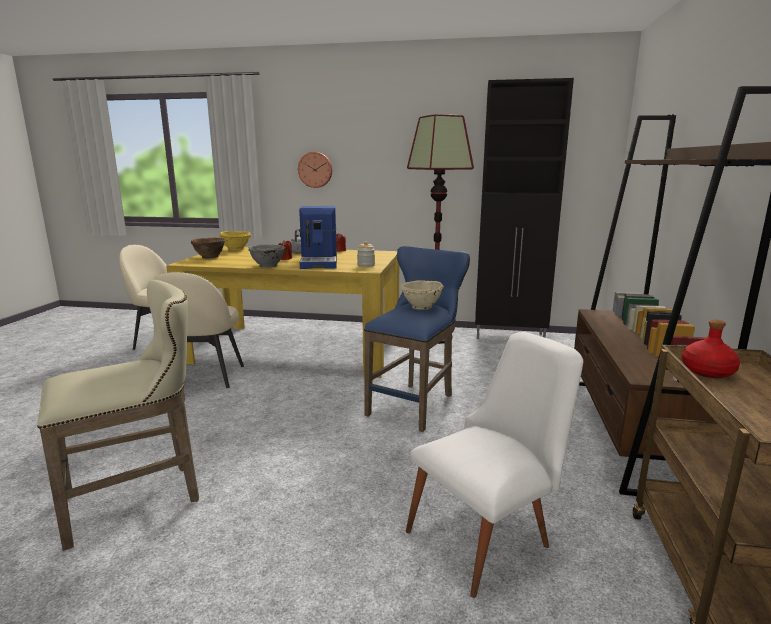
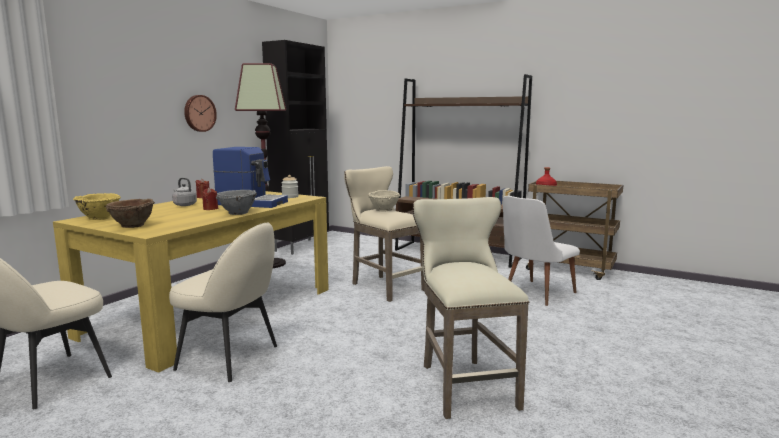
camera: 70 degrees left, 5 degrees down
wall clock [298,152,332,188] -> wall clock moved to [184,95,217,132]
blue stool [364,246,470,432] -> beige stool [344,166,424,302]
white chair [406,332,584,598] -> white chair turned 120 degrees counterclockwise [503,196,580,306]

